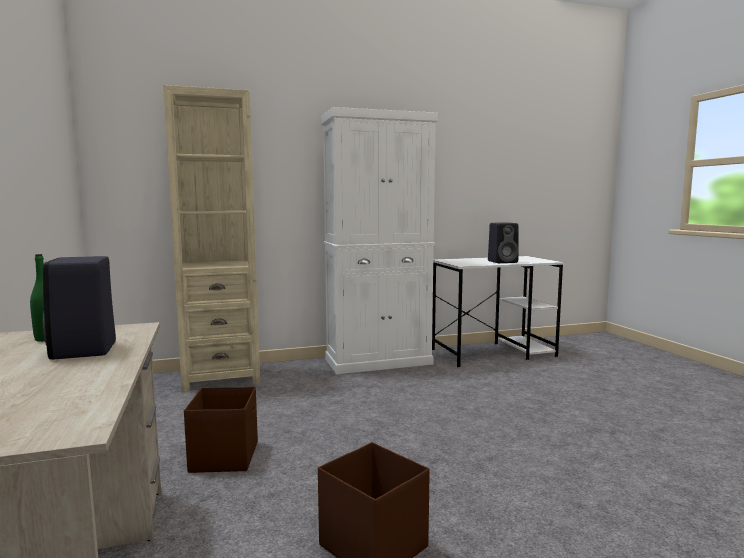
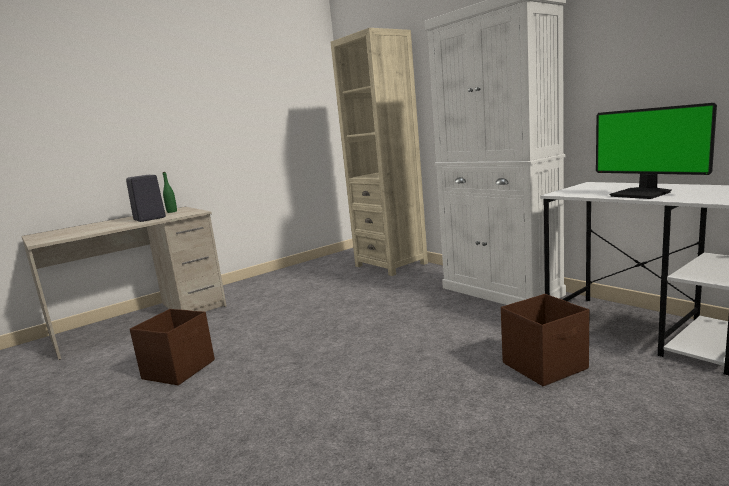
camera: 70 degrees right, 5 degrees up
brown storage box [184,387,258,473] -> brown storage box moved to [501,294,589,386]
black speaker [488,222,519,263] -> monitor [596,103,717,199]

